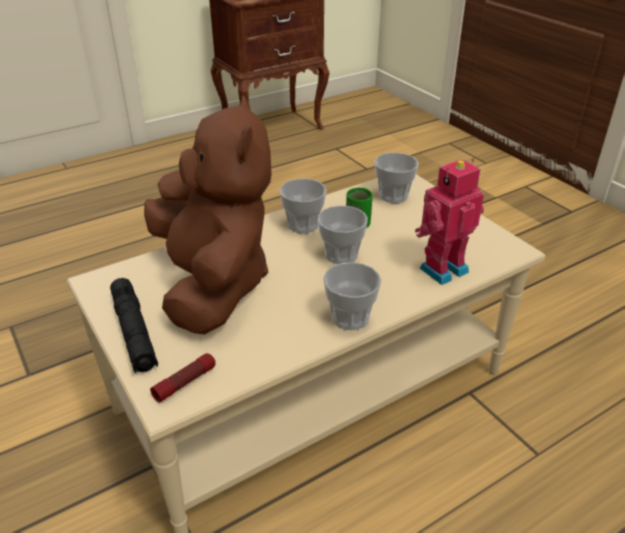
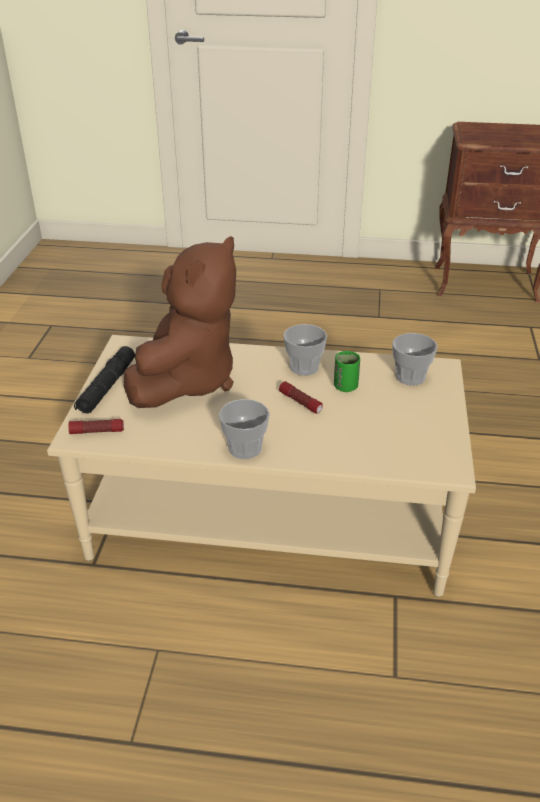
camera: 40 degrees right, 0 degrees up
cup [317,206,368,264] -> flashlight [279,381,323,414]
toy robot [415,158,484,285] -> none

